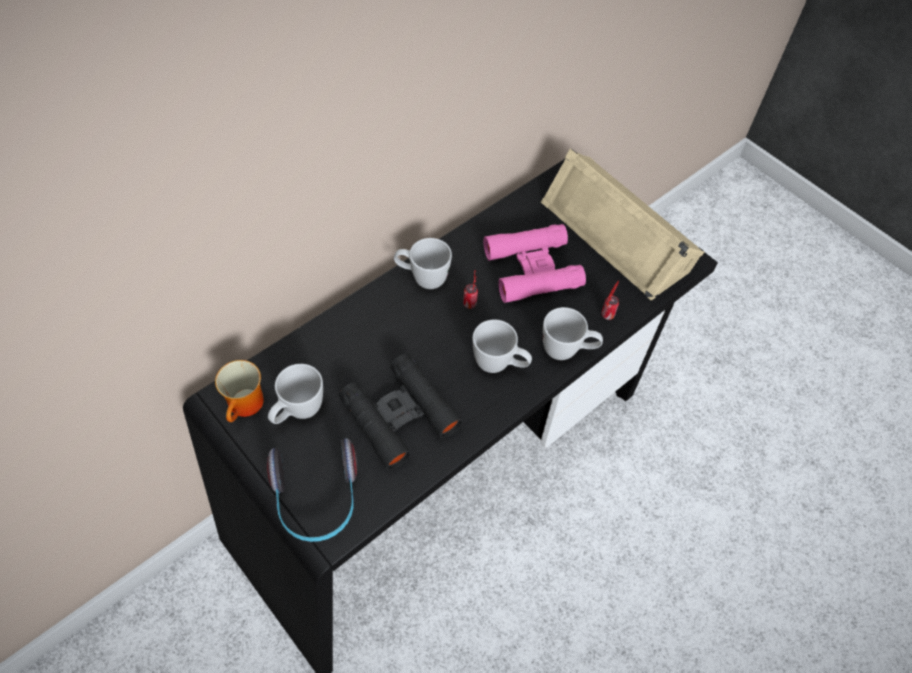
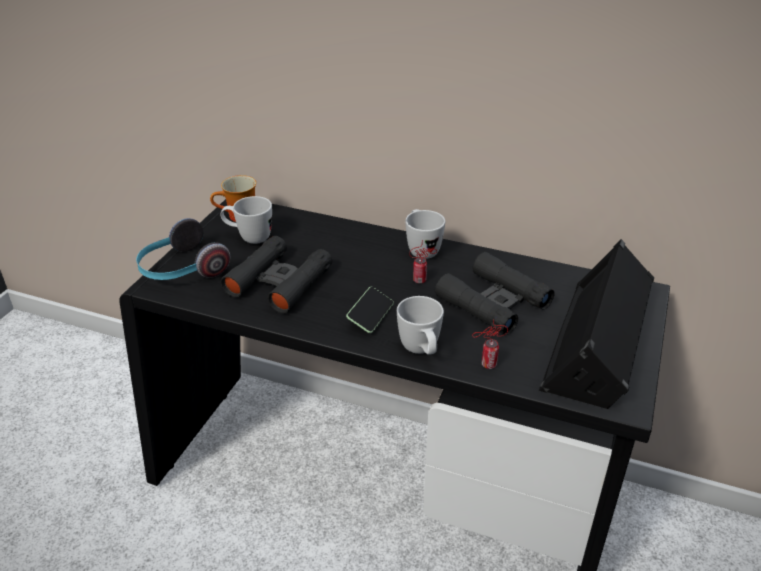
camera: 65 degrees right, 20 degrees down
white mug [473,319,532,373] -> phone [346,287,394,333]
pink binoculars [484,224,586,303] -> black binoculars [435,252,555,335]
beige speaker [541,148,704,301] -> black speaker [539,239,654,409]

